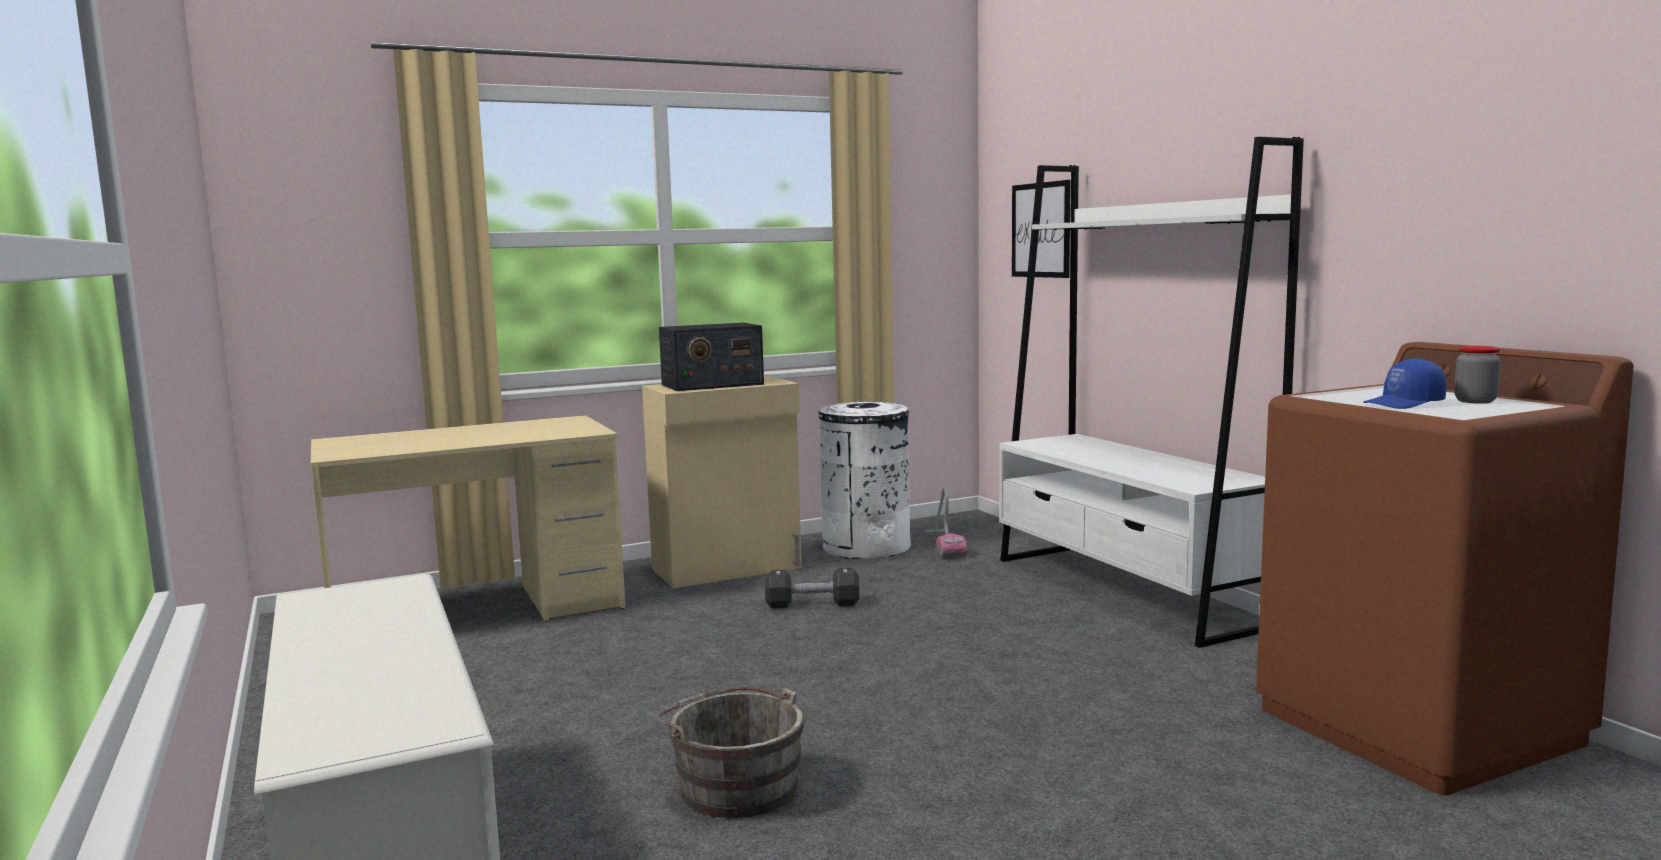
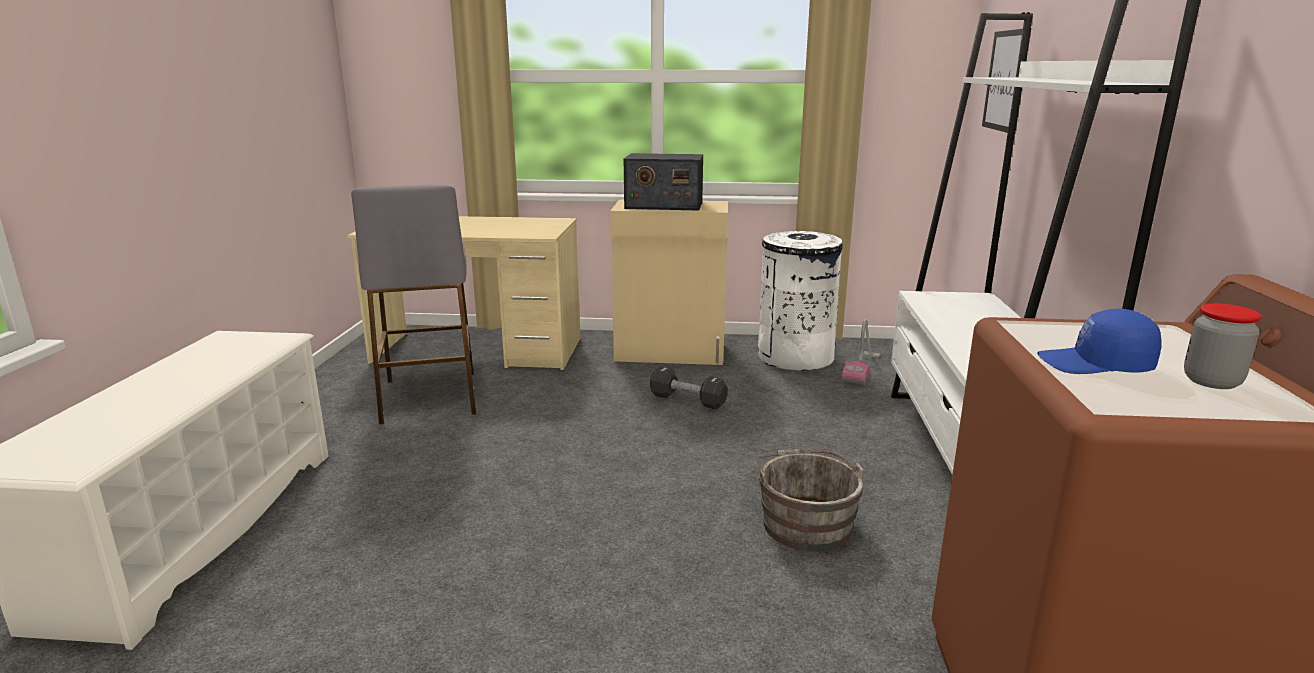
camera: 30 degrees right, 10 degrees up
grey bucket [657,687,805,818] -> grey bucket moved to [756,448,864,552]
none -> grey stool [351,185,476,424]

